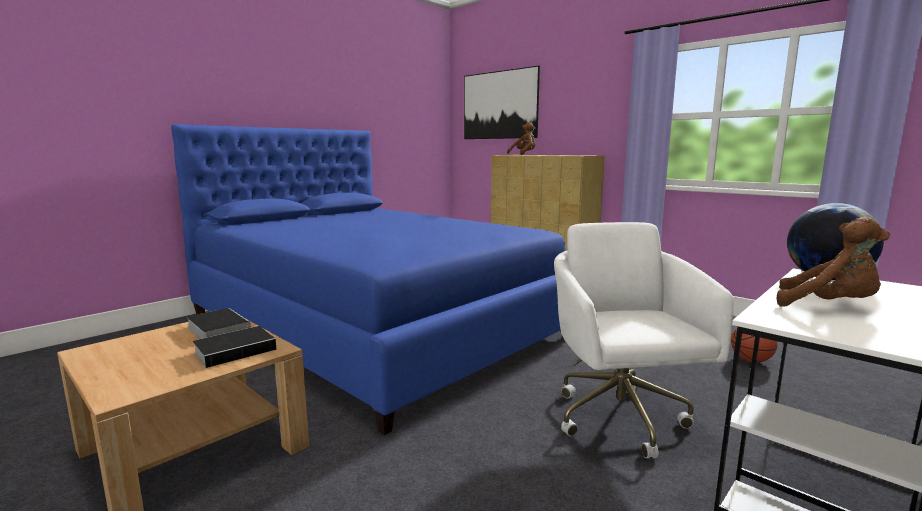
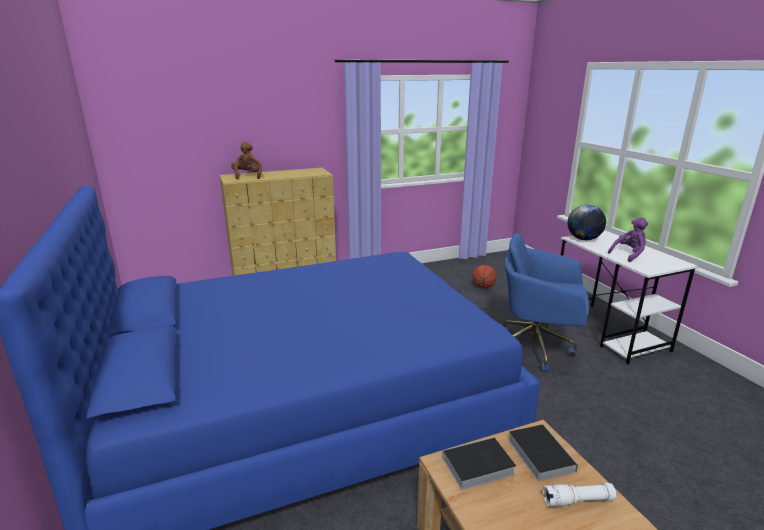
camera: 65 degrees left, 10 degrees up
picture [464,66,540,139] -> none
white office chair [554,222,734,459] -> blue office chair [503,233,589,371]
brown plush toy [777,217,890,307] -> purple plush toy [608,217,648,262]
none -> white flashlight [543,483,616,507]

